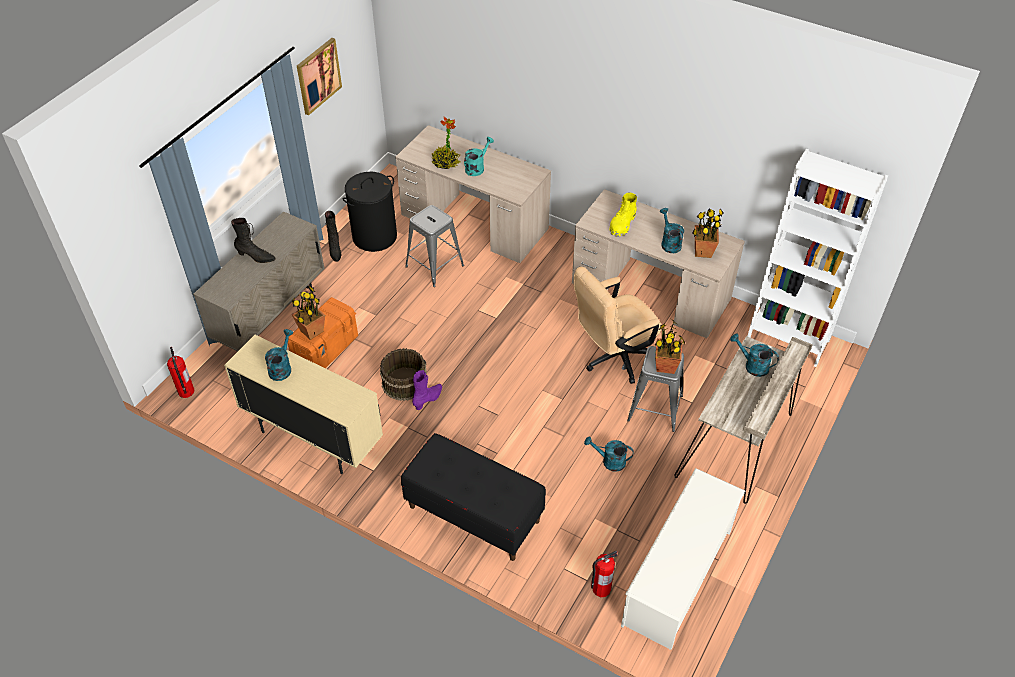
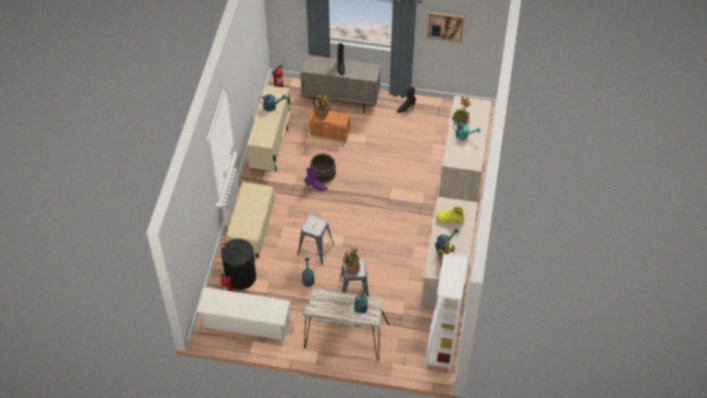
camera: 70 degrees right, 5 degrees up
black laundry basket [342,172,397,252] -> black laundry basket moved to [220,239,256,290]
black bench [401,433,546,561] -> beige bench [226,182,275,258]
grey stool [405,205,464,287] -> grey stool moved to [297,215,334,265]
beige office chair [574,267,661,384] -> none

